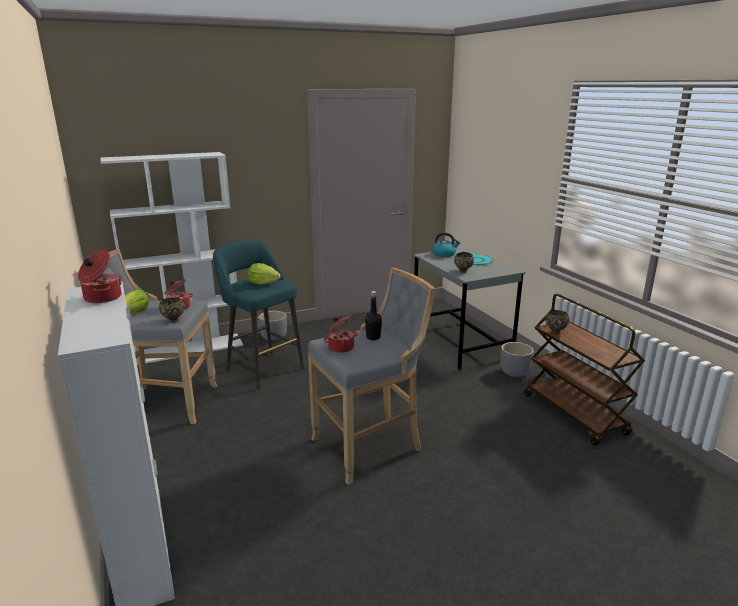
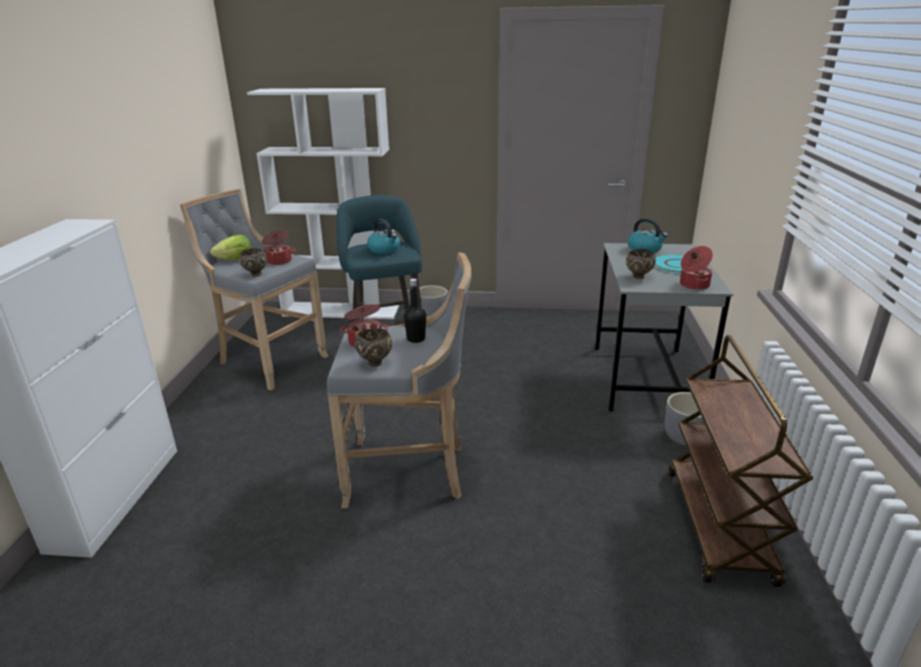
camera: 30 degrees right, 5 degrees up
cooking pot [78,250,122,303] -> cooking pot moved to [680,246,713,290]
lettuce [248,263,281,285] -> kettle [367,219,400,254]
brown bowl [545,310,570,334] -> brown bowl moved to [355,328,392,367]

